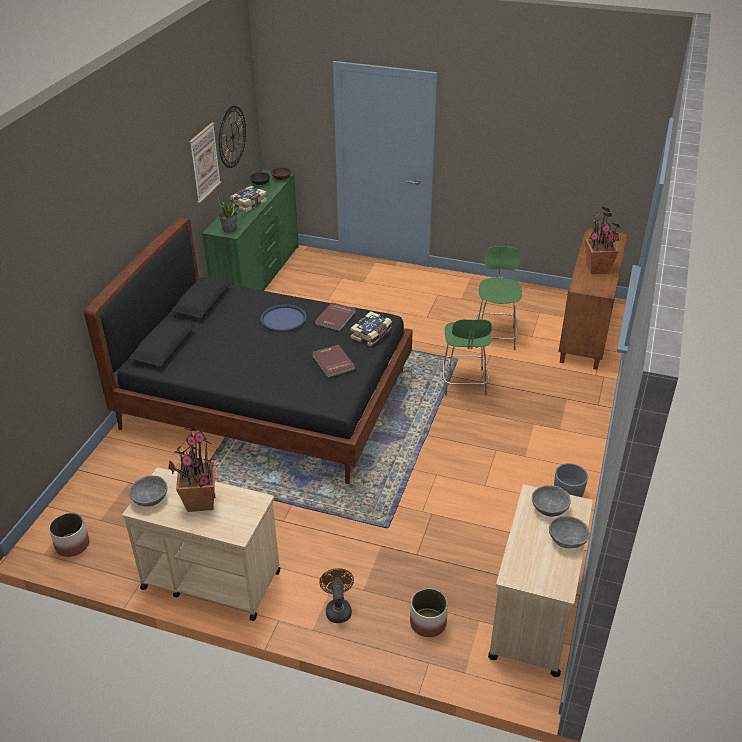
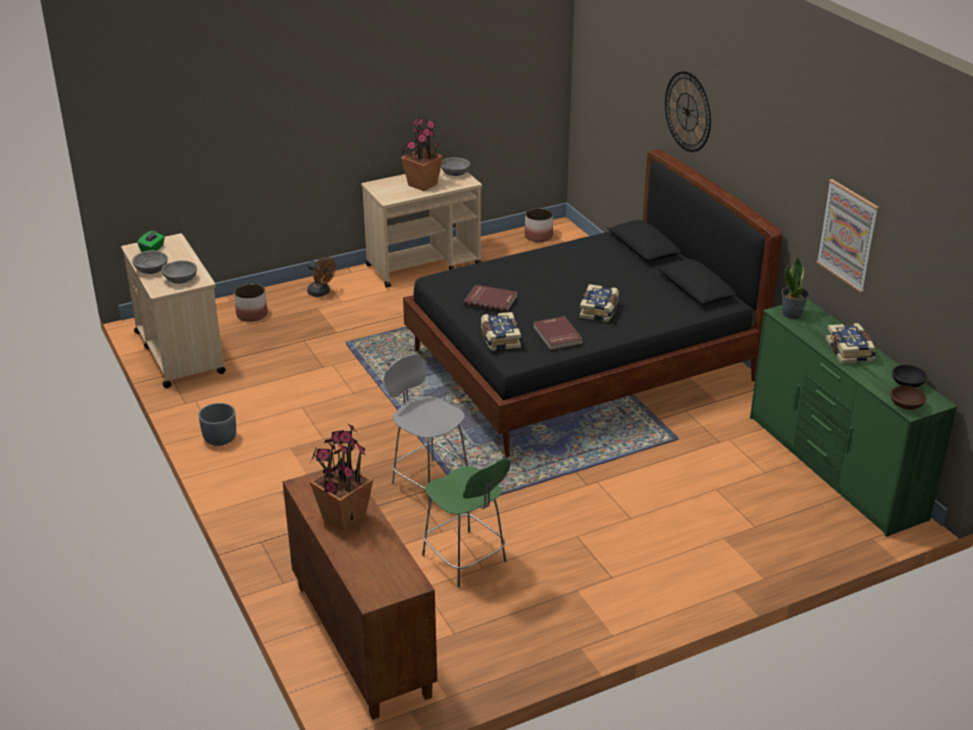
camera: 135 degrees right, 5 degrees down
wall clock [219,106,246,168] -> wall clock moved to [665,71,711,152]
blue tray [260,304,307,332] -> book [579,284,619,322]
green chair [442,319,492,395] -> grey chair [384,354,469,508]
none -> green tissue box [137,230,165,252]

